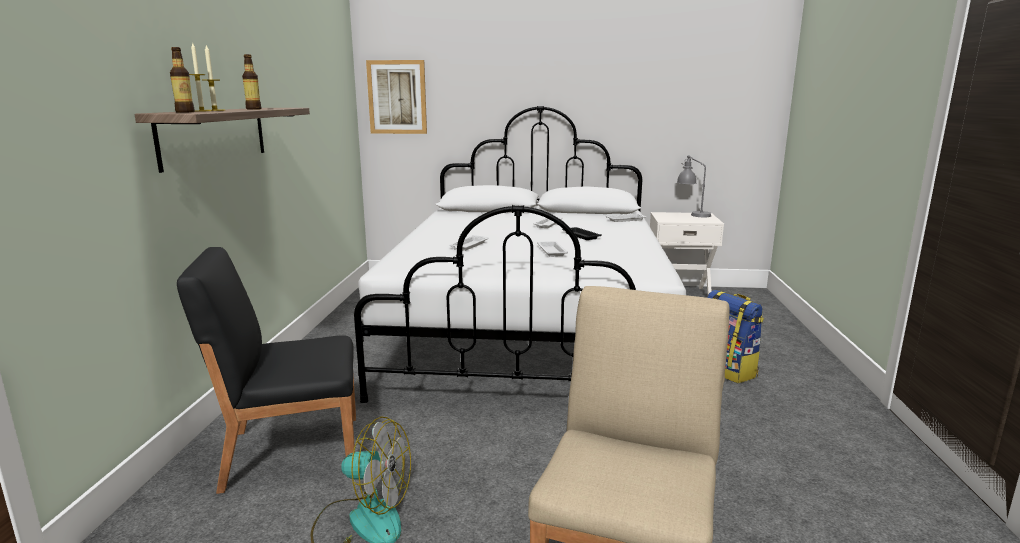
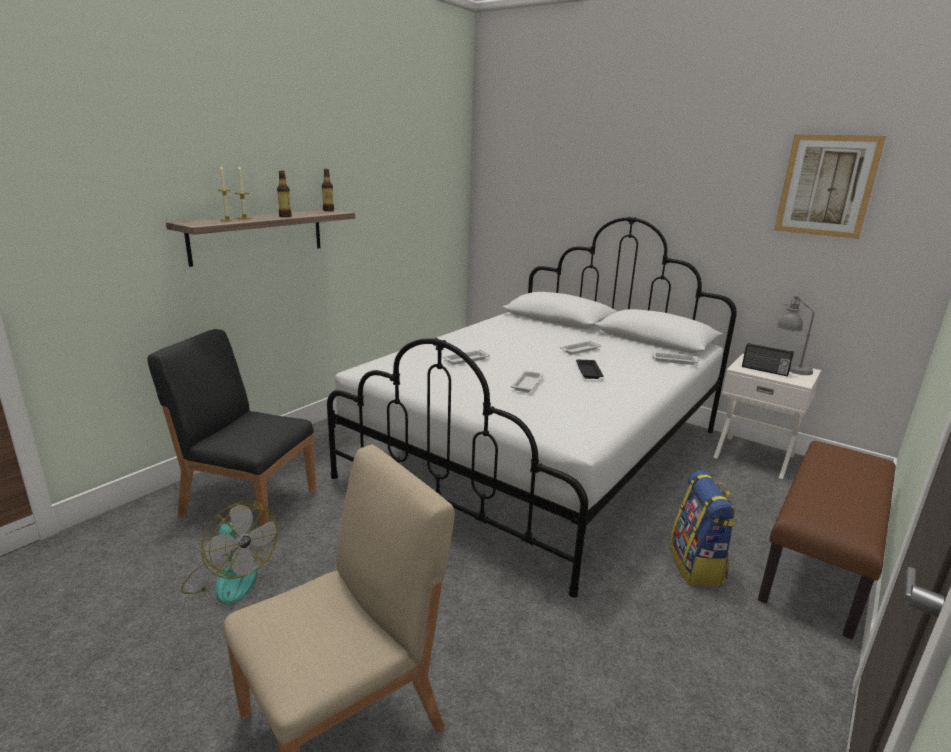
camera: 30 degrees right, 5 degrees up
bottle [170,47,195,112] -> bottle moved to [322,169,334,211]
picture [366,60,427,134] -> picture moved to [774,134,886,239]
none -> radio [742,343,794,377]
none -> brown bench [758,441,896,640]

